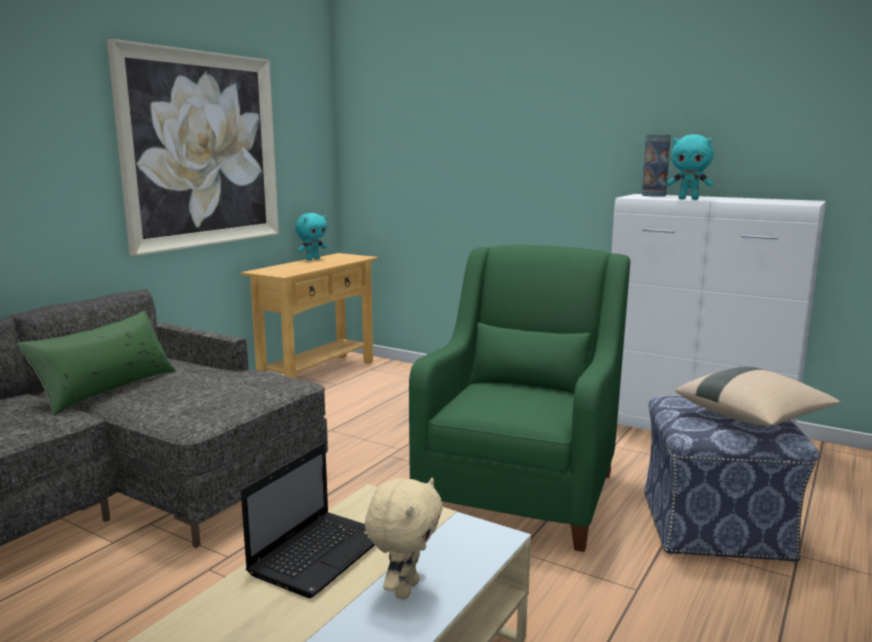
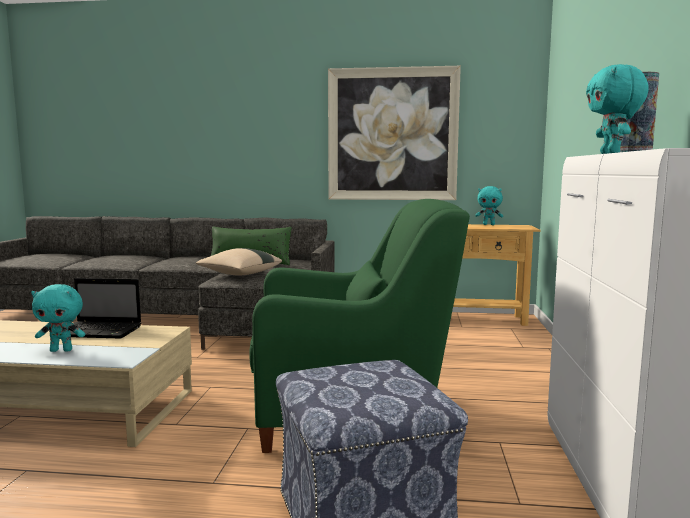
camera: 65 degrees right, 5 degrees down
beige plush toy [365,478,443,599] -> turquoise plush toy [31,284,85,352]
beige pillow [675,366,840,426] -> beige pillow moved to [196,248,282,275]

